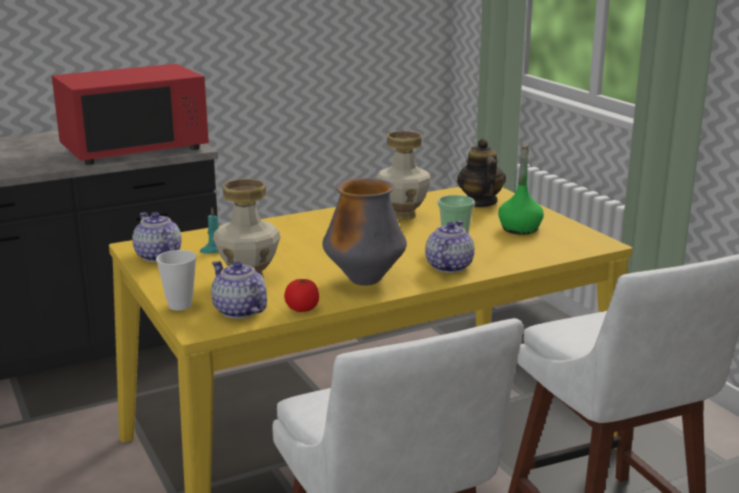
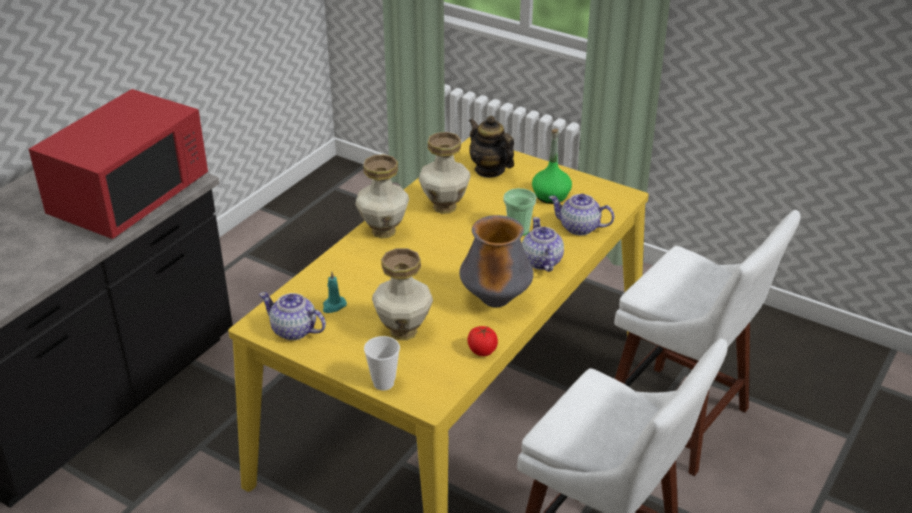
camera: 30 degrees left, 15 degrees up
teapot [211,261,267,319] -> teapot moved to [549,194,614,236]
none -> vase [355,154,409,239]

